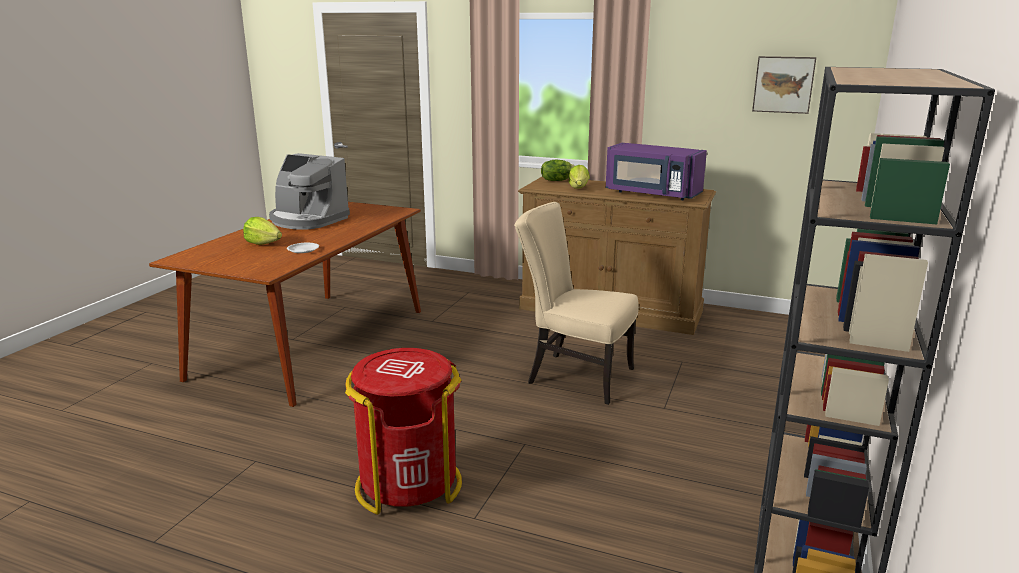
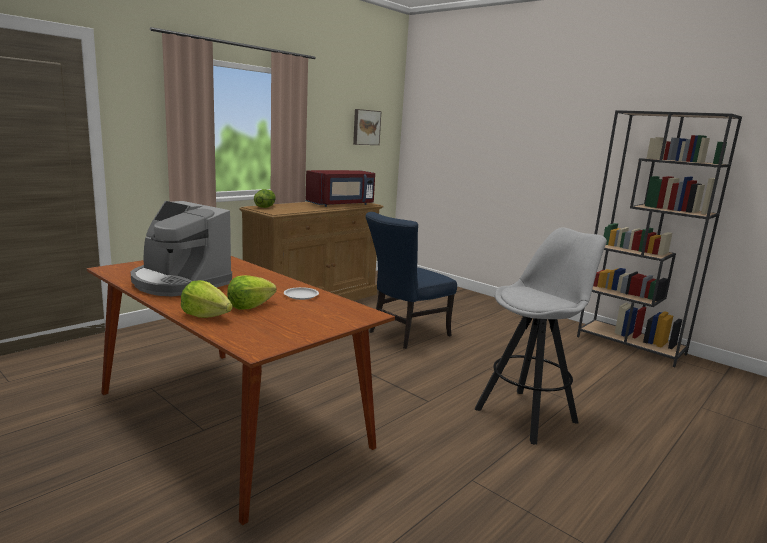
camera: 70 degrees left, 5 degrees down
coffee machine [269,153,350,230] -> coffee machine turned 75 degrees clockwise [130,201,232,297]
red trash can [345,348,462,515] -> grey stool [475,227,607,444]
beige chair [514,202,639,405] -> blue chair [365,212,457,349]
lettuce [569,165,590,189] -> lettuce moved to [181,280,233,318]
purple microwave [606,143,707,200] -> red microwave [306,170,375,207]

